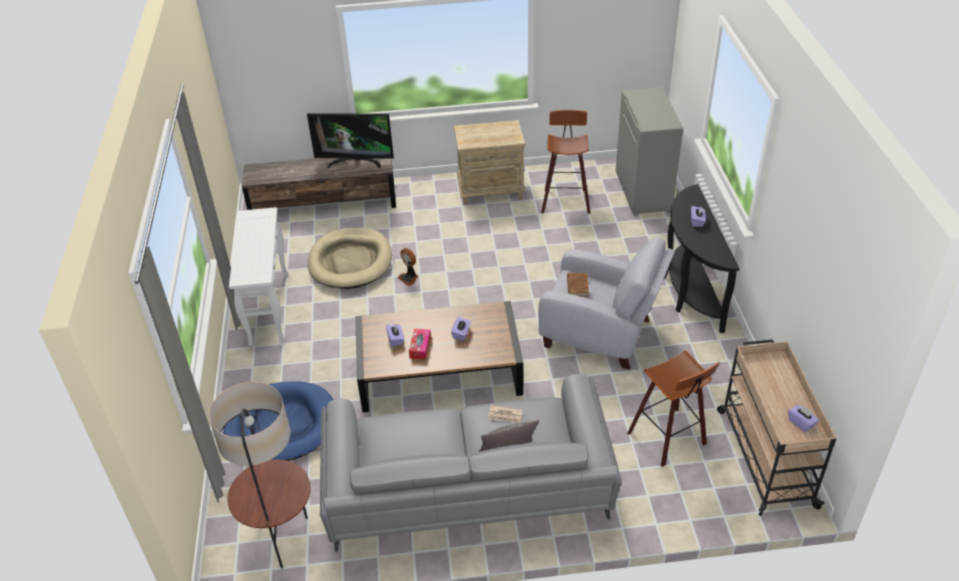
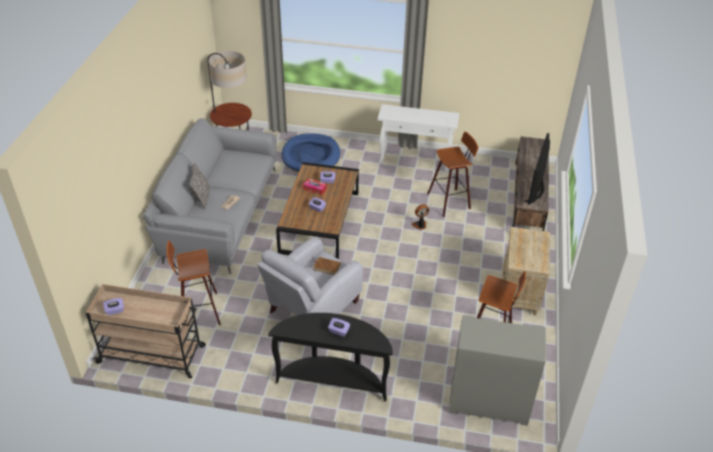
camera: 105 degrees right, 0 degrees up
beige dog bed [308,227,392,289] -> stool [427,132,478,217]

